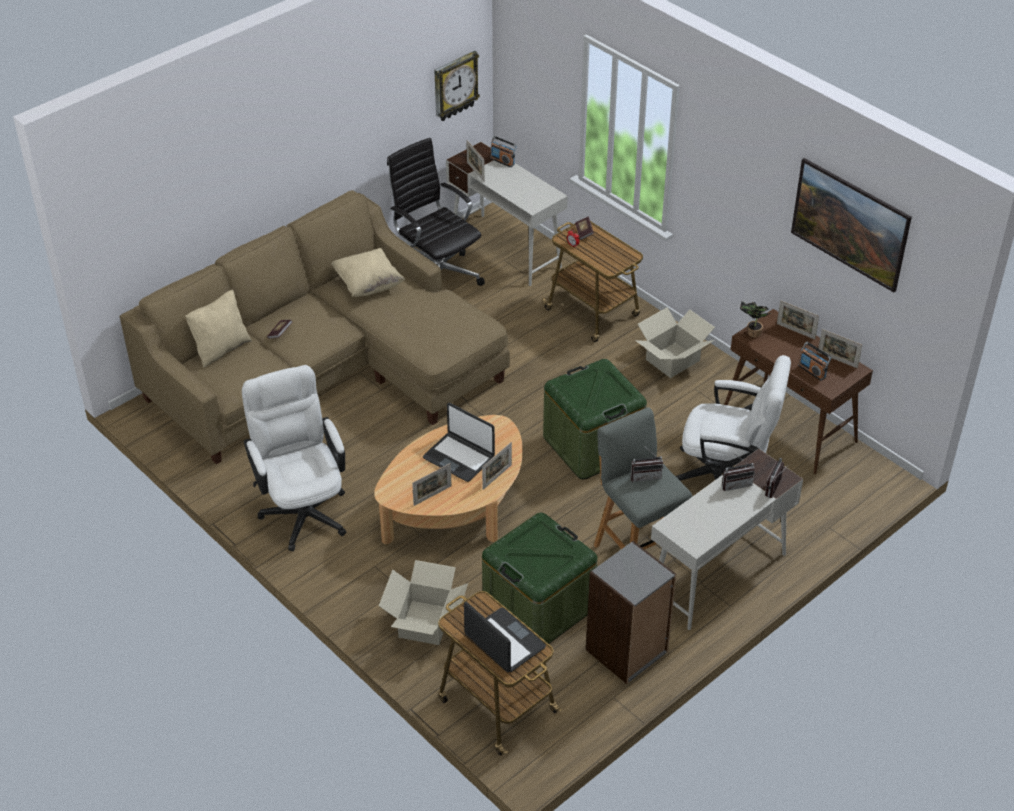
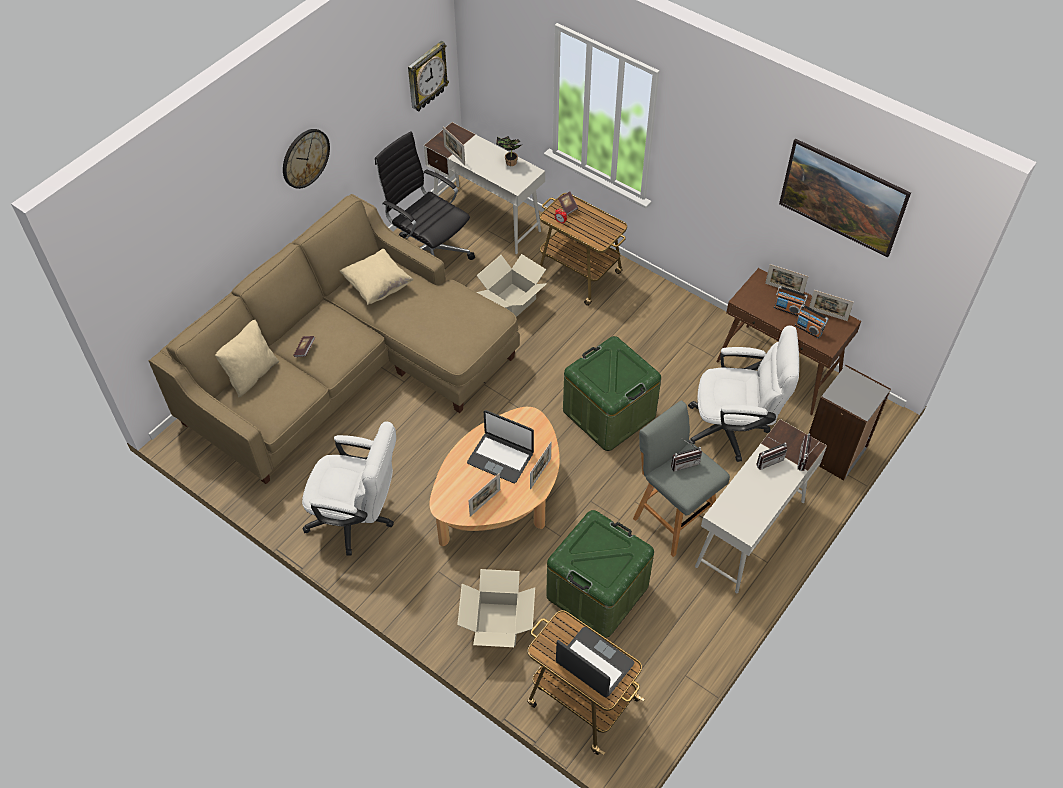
camera: 10 degrees left, 10 degrees up
white office chair [242,365,346,551] -> white office chair turned 135 degrees clockwise [302,421,396,556]
radio [490,136,517,167] -> radio moved to [774,286,808,316]
grey bookcase [586,541,676,684] -> grey bookcase moved to [809,365,891,481]
cardboard box [636,307,715,378] -> cardboard box moved to [476,254,547,317]
potted plant [740,301,771,337] -> potted plant moved to [496,136,521,166]
none -> wall clock [283,129,330,189]

